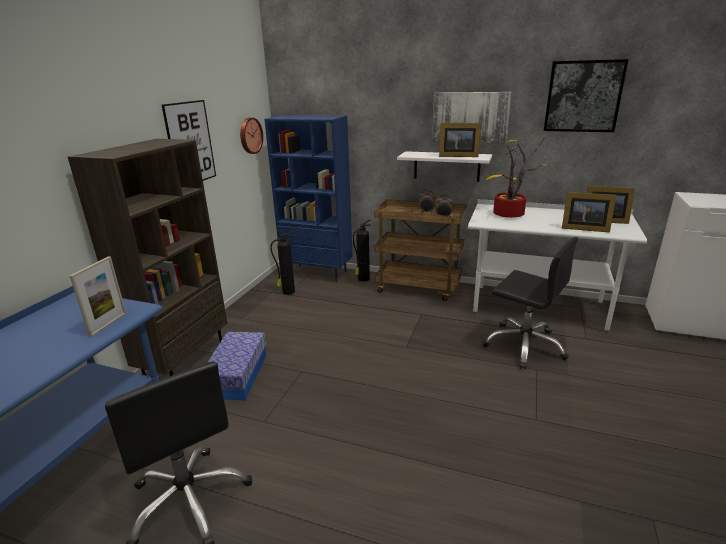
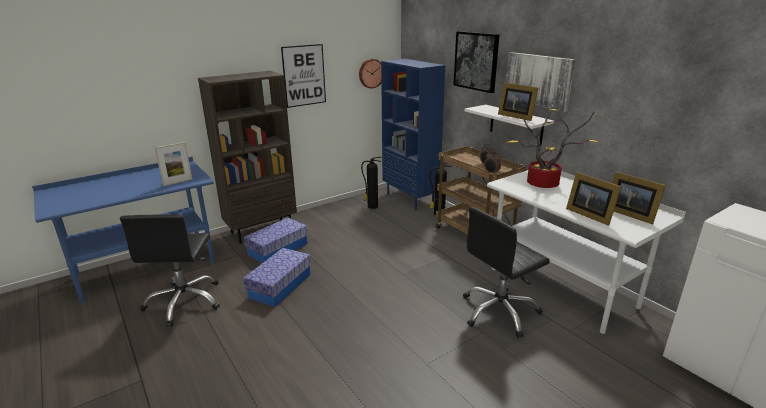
camera: 35 degrees right, 0 degrees up
black office chair [482,237,578,369] -> black office chair turned 75 degrees clockwise [463,206,550,338]
picture [544,59,629,132] -> picture moved to [454,31,500,93]
none -> storage box [243,248,311,307]

